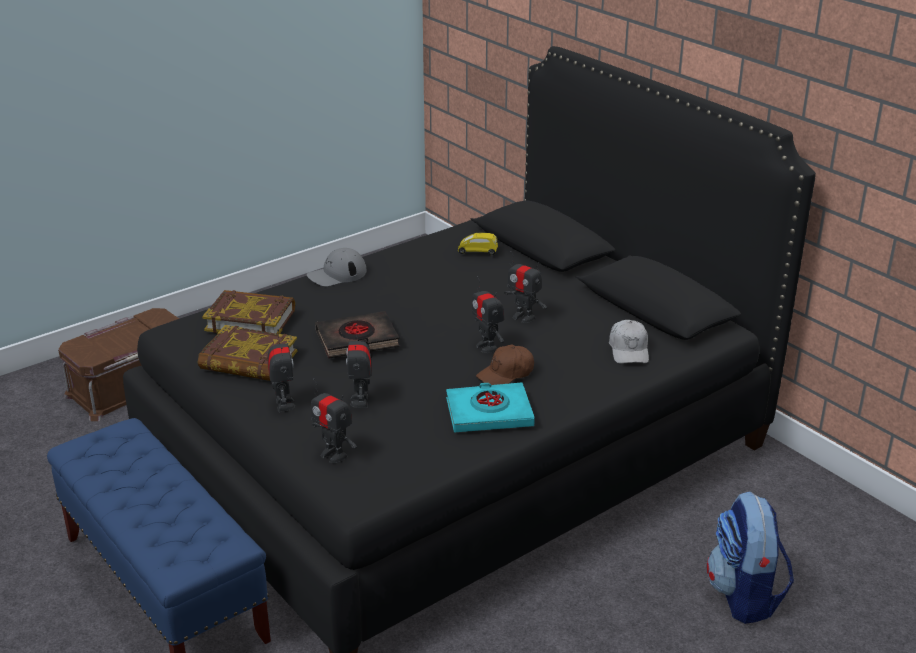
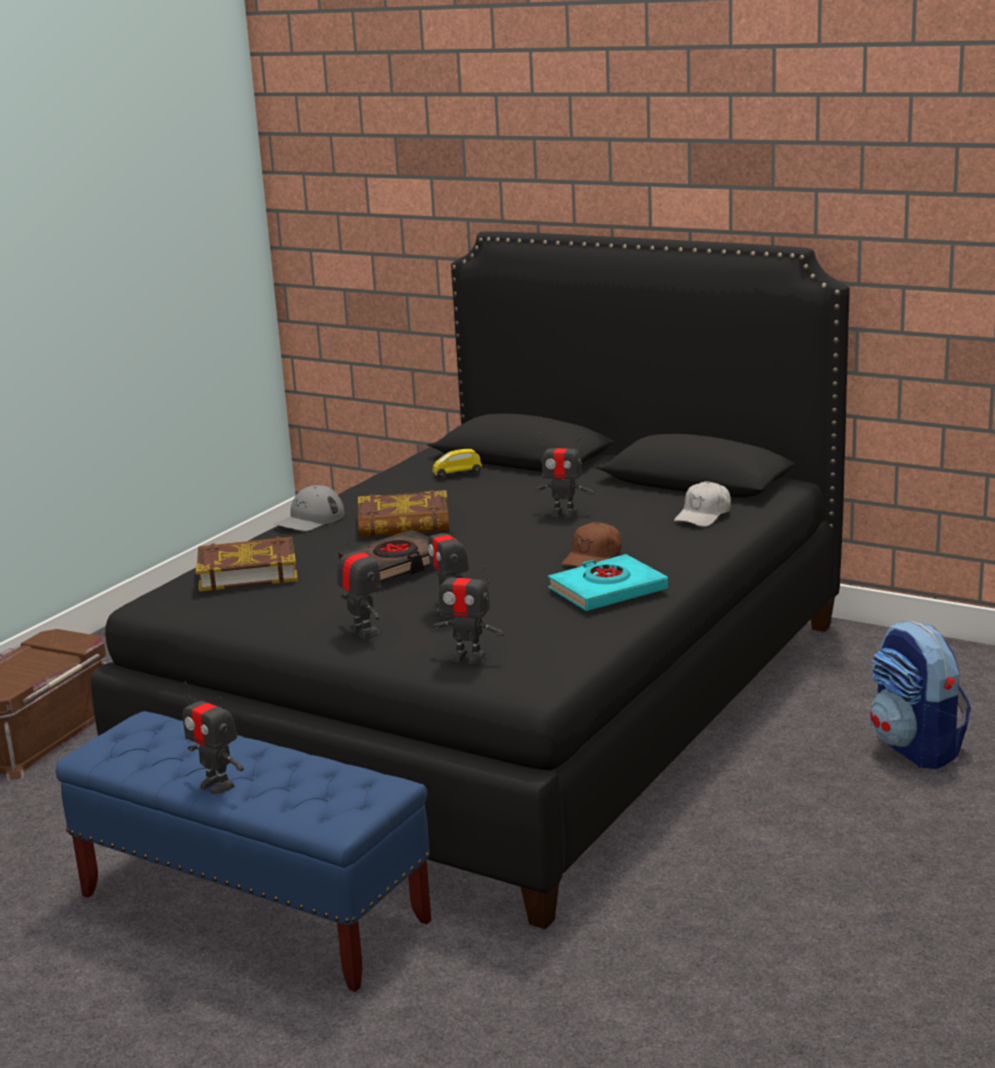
camera: 20 degrees left, 10 degrees down
book [198,325,298,381] -> book moved to [358,490,449,537]
toy robot [472,276,504,353] -> toy robot moved to [183,681,244,794]
white cap [609,320,649,364] -> white cap turned 60 degrees clockwise [674,481,731,527]

